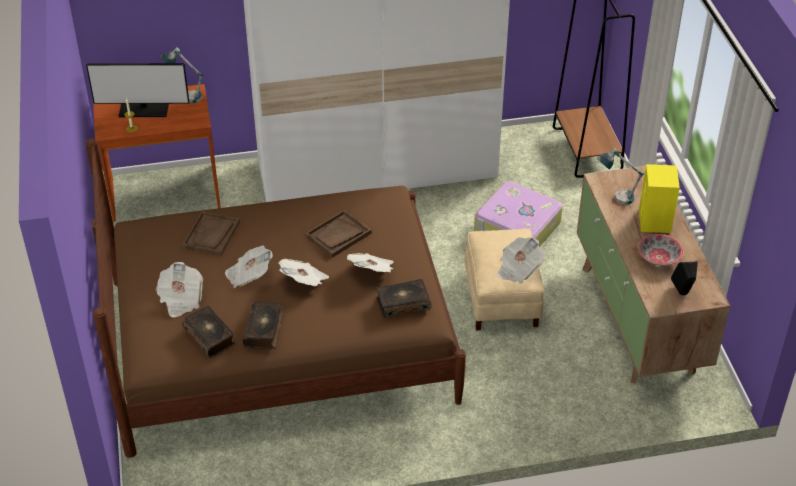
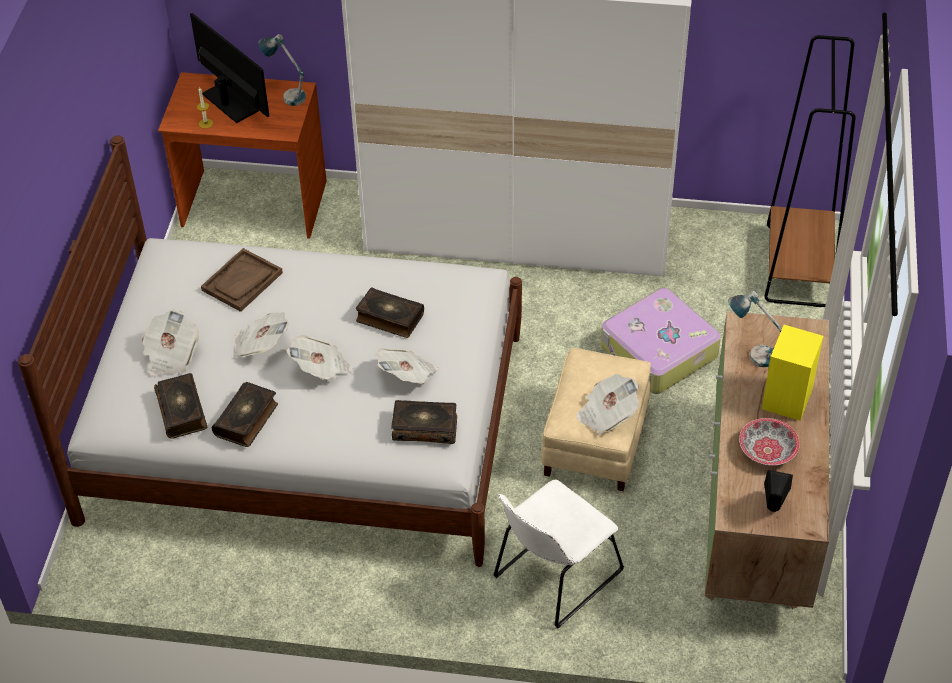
camera: 20 degrees right, 5 degrees up
brown bed [85,139,466,458] -> white bed [18,136,522,567]
monitor [86,63,189,117] -> monitor turned 150 degrees counterclockwise [190,13,269,123]
brown tray [305,209,372,258] -> book [356,287,424,338]
none -> white chair [493,480,624,629]

